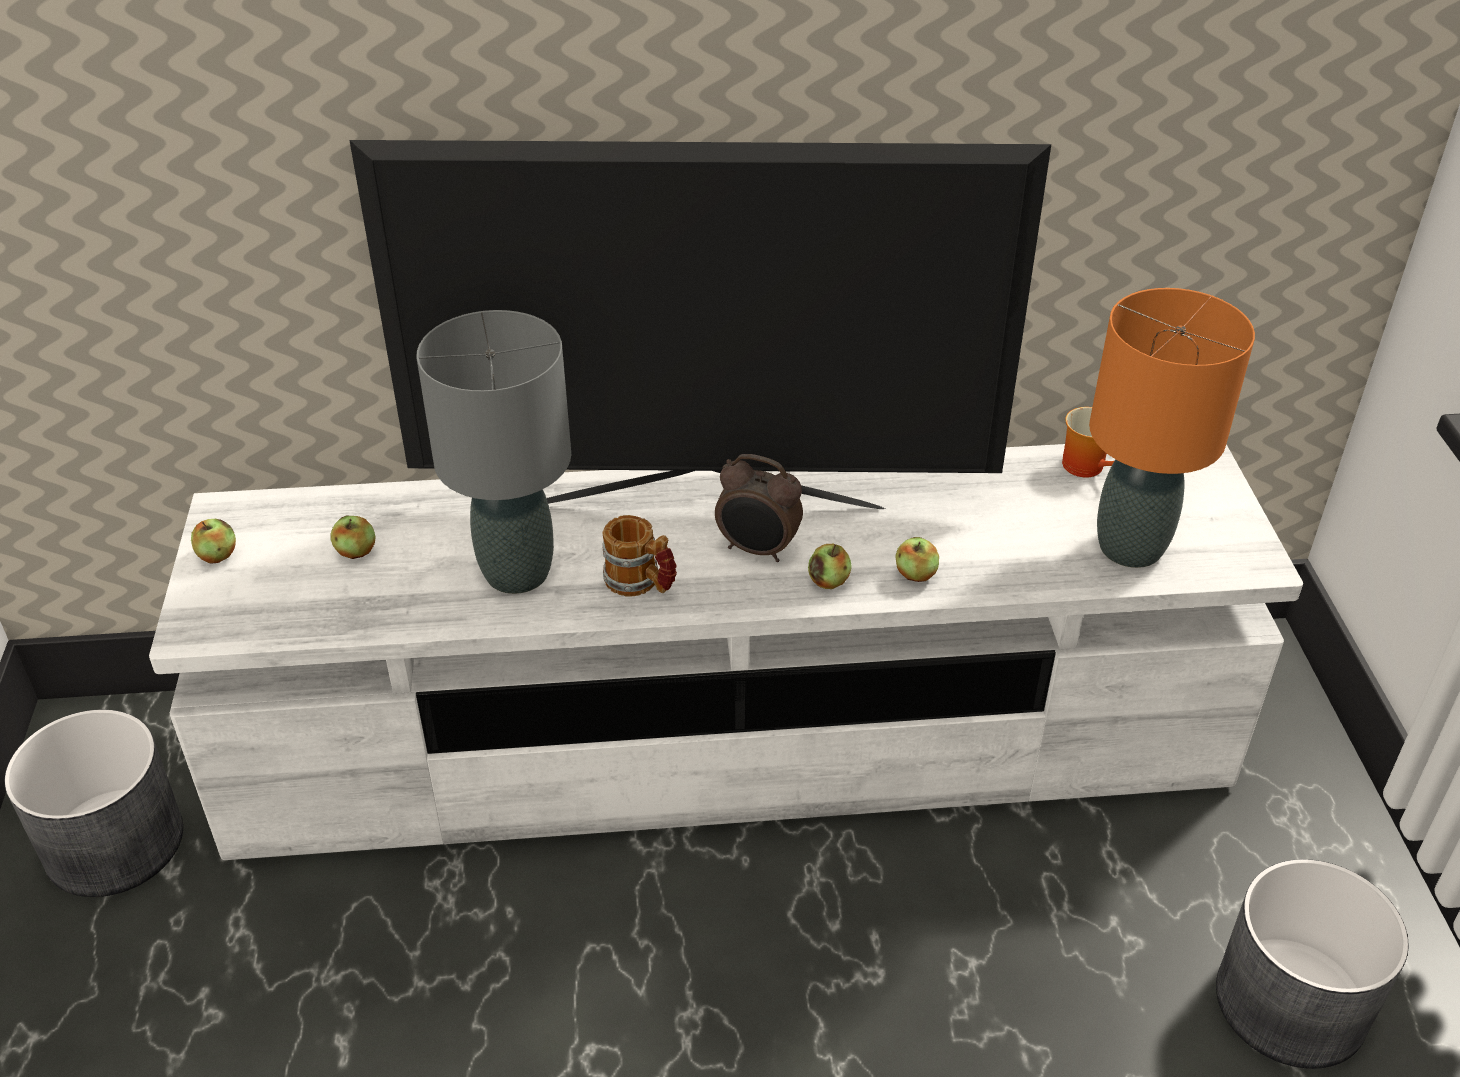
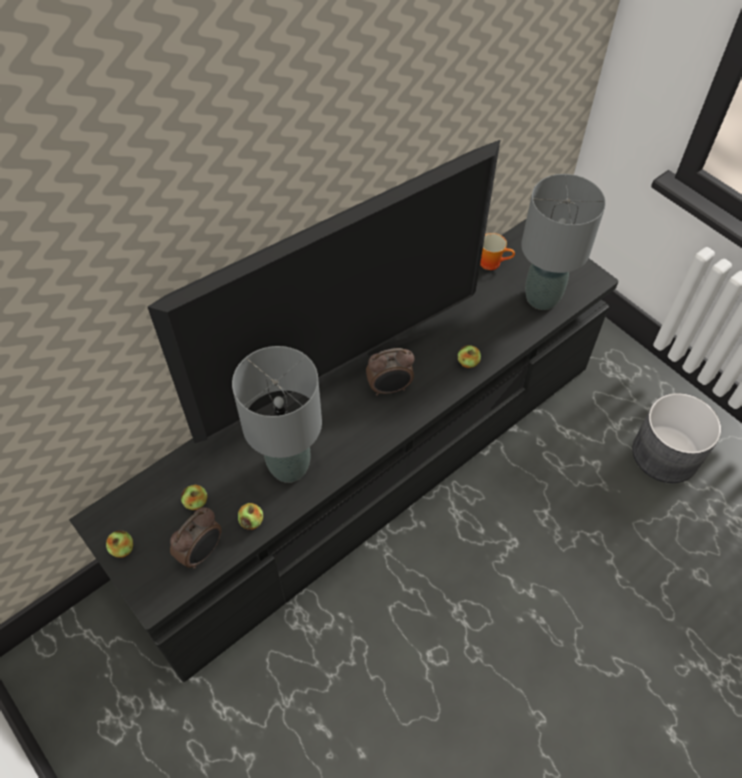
camera: 35 degrees left, 15 degrees up
grey planter [5,710,183,897] -> none
white tv stand [149,444,1303,860] -> black tv stand [69,219,618,682]
mug [602,515,677,597] -> none
apple [808,544,852,589] -> apple moved to [238,503,263,530]
orange table lamp [1089,288,1255,568] -> grey table lamp [521,174,606,310]
none -> alarm clock [170,507,221,569]

